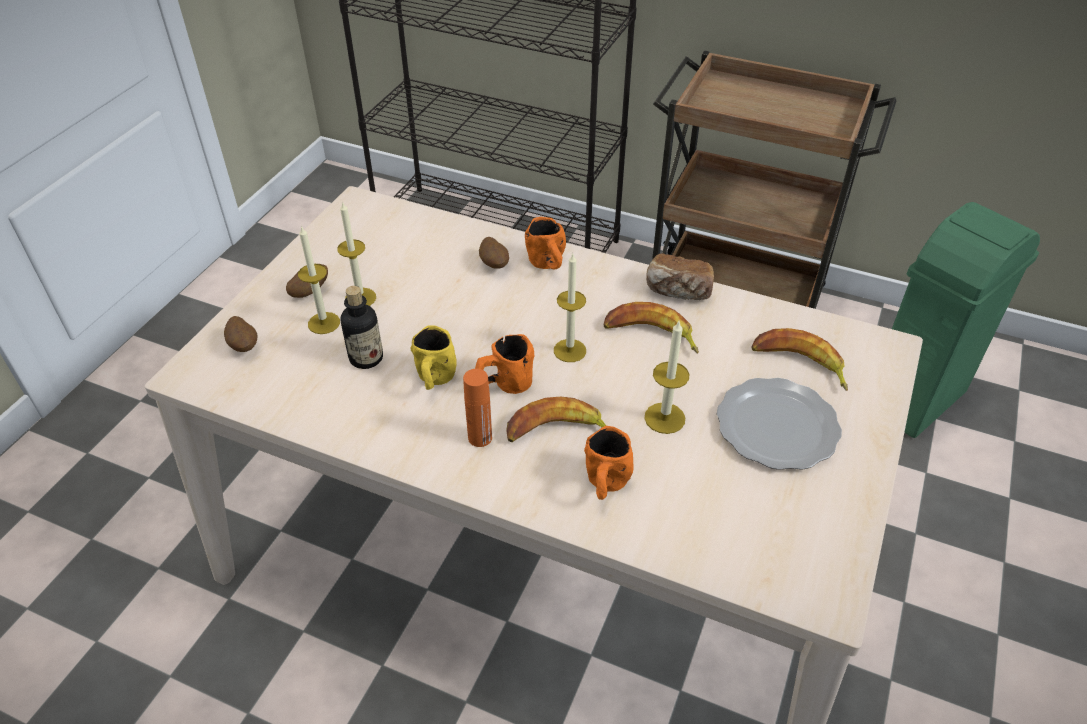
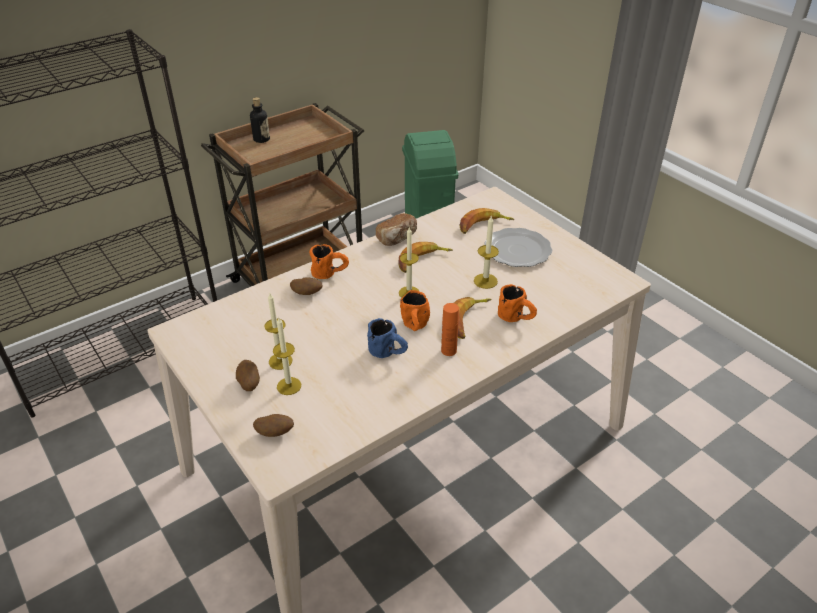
camera: 60 degrees left, 5 degrees down
bottle [340,286,383,369] -> bottle moved to [250,97,270,143]
yellow mug [411,325,457,390] -> blue mug [367,318,408,358]

